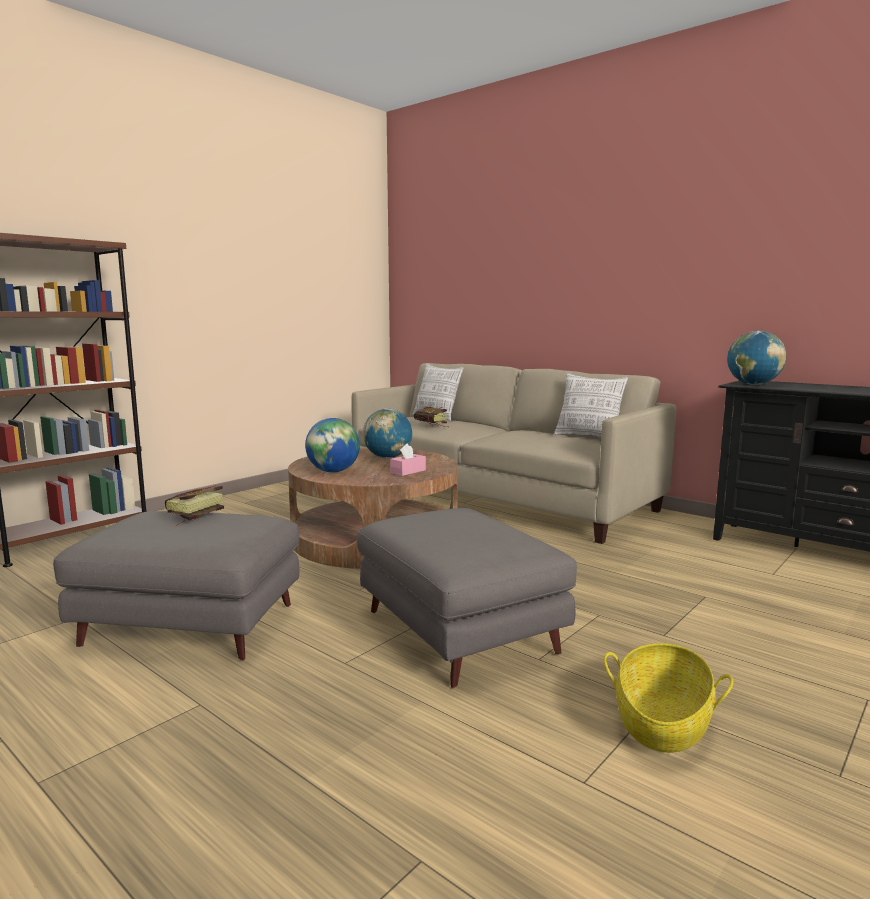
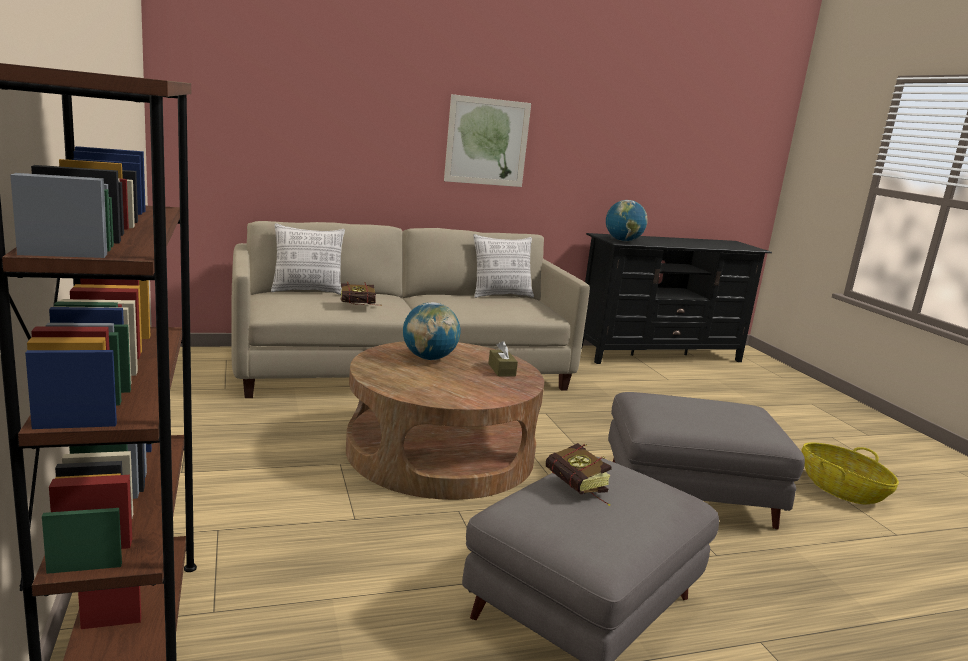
camera: 60 degrees left, 5 degrees up
globe [305,418,360,473] -> none
pink tissue box [390,444,426,476] -> brown tissue box [488,341,518,376]
none -> picture [444,94,531,187]

